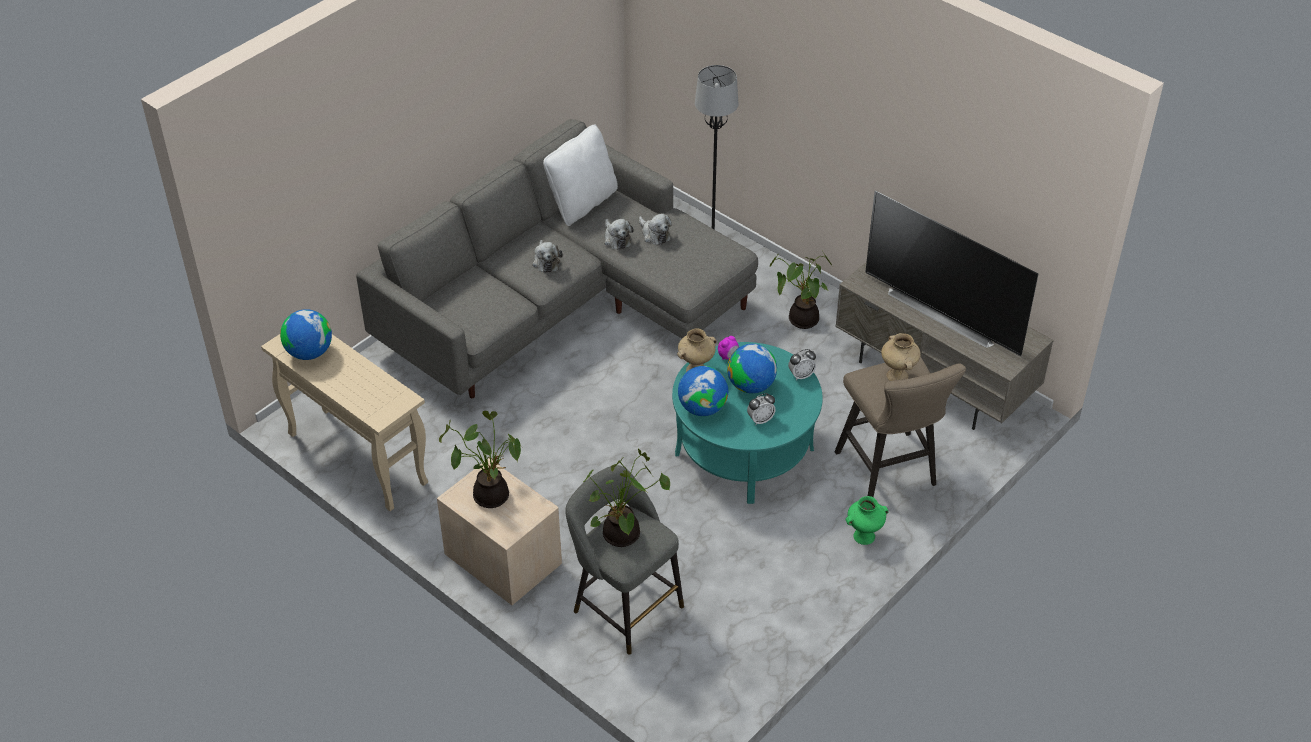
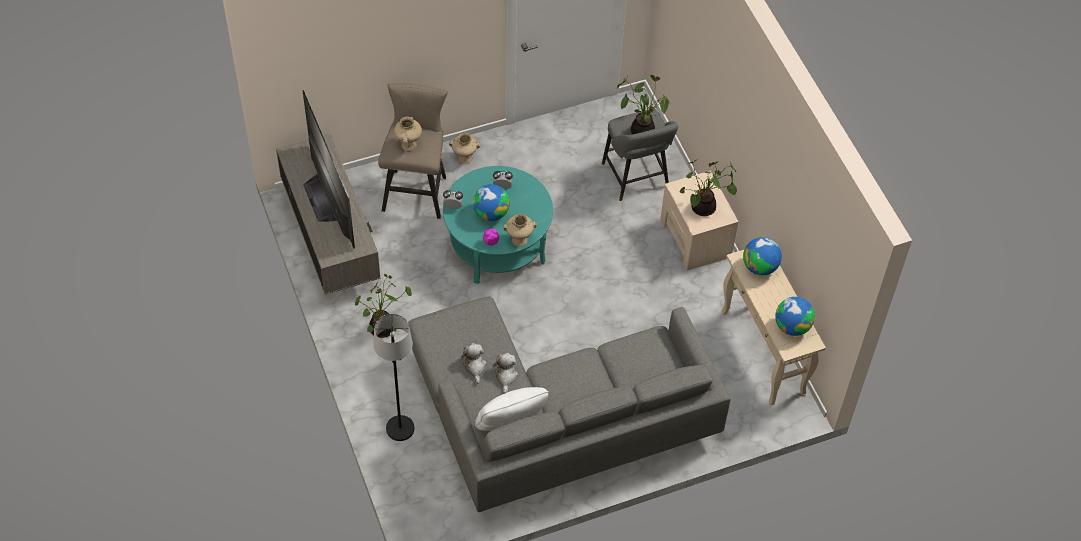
camera: 155 degrees left, 10 degrees up
plush toy [532,240,563,273] -> none
globe [678,366,728,416] -> globe moved to [743,237,782,276]
green vase [846,496,889,545] -> beige vase [449,133,481,164]

